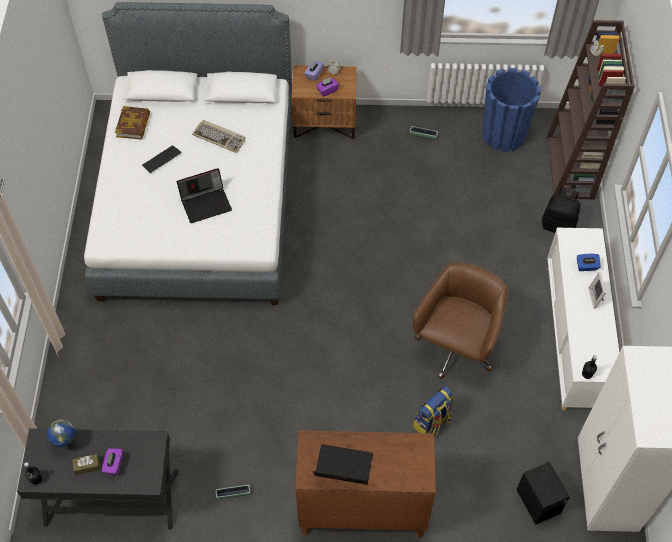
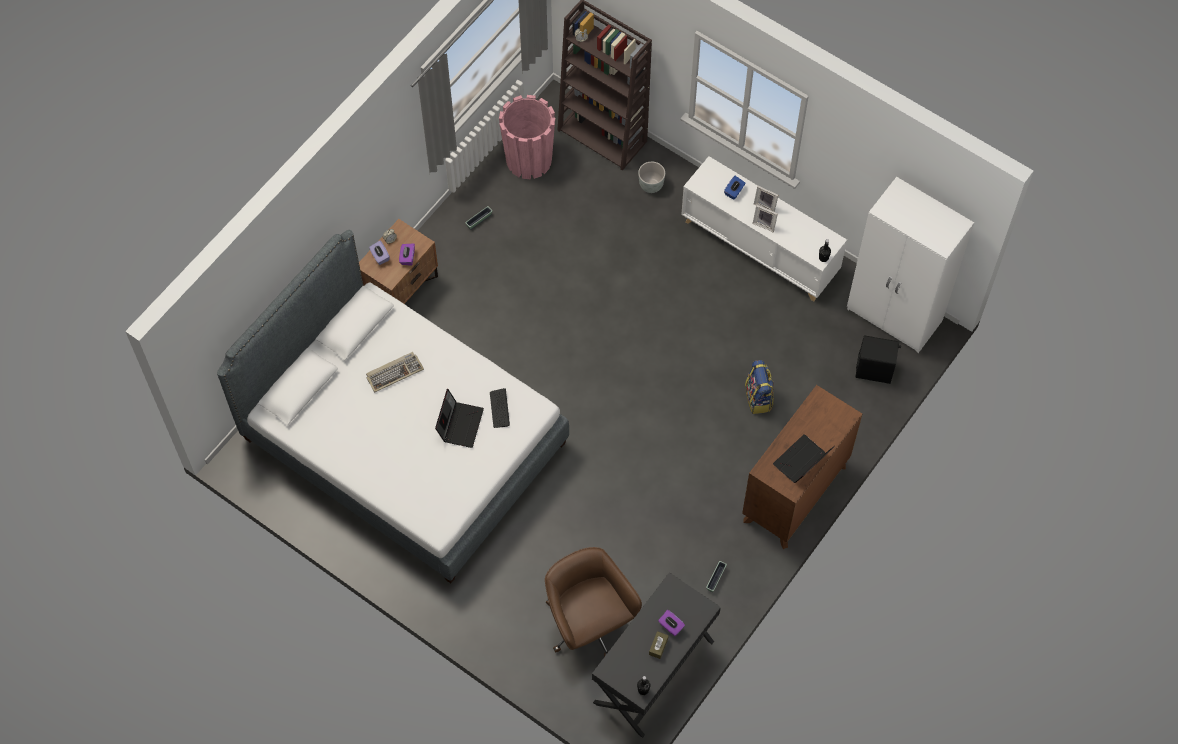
camera: 55 degrees left, 5 degrees up
globe [47,419,75,447] -> none
book [115,106,150,139] -> none
keyboard [142,146,181,173] -> keyboard moved to [490,388,510,428]
brown office chair [413,262,508,379] -> brown office chair moved to [545,547,642,657]
blue planter [482,68,541,152] -> pink planter [499,95,555,179]
black backpack [542,187,580,233] -> grey planter [638,162,665,193]
none -> picture frame [752,205,778,232]

